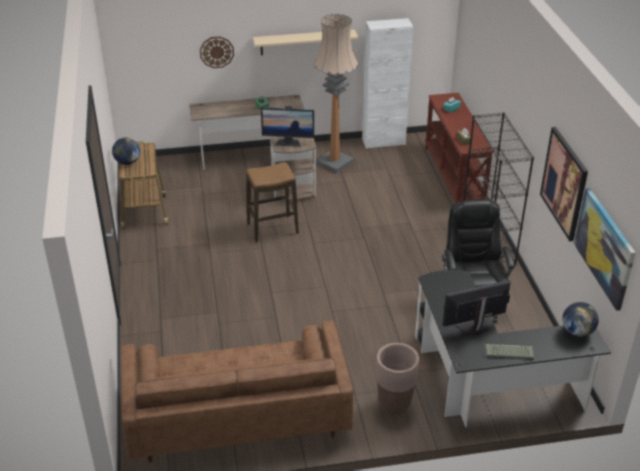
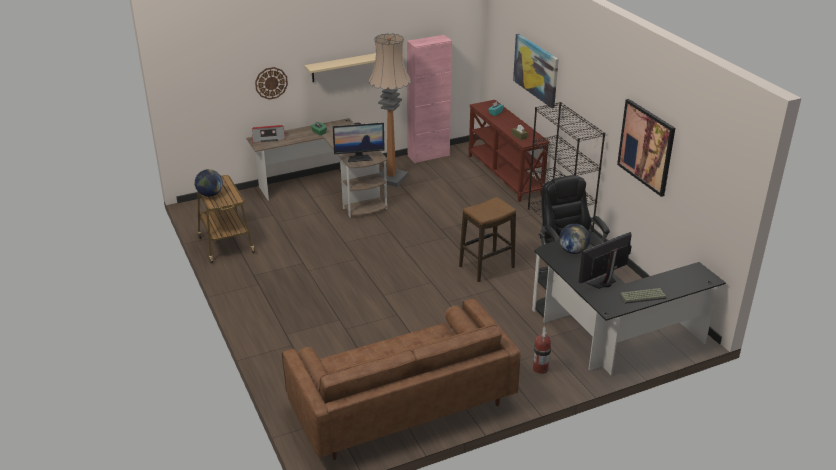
camera: 15 degrees left, 5 degrees down
stool [246,162,299,242] -> stool moved to [459,197,516,282]
white cabinet [362,18,413,149] -> pink cabinet [407,35,452,163]
brown planter [376,343,419,415] -> fire extinguisher [533,323,551,374]
globe [562,302,599,337] -> globe moved to [559,224,590,254]
picture [574,188,636,311] -> picture moved to [513,34,559,108]
none -> radio [252,125,286,142]

